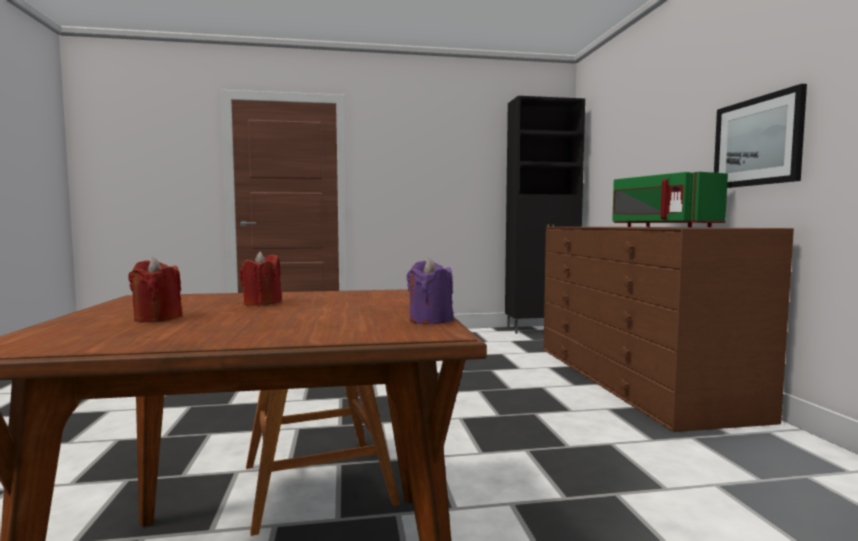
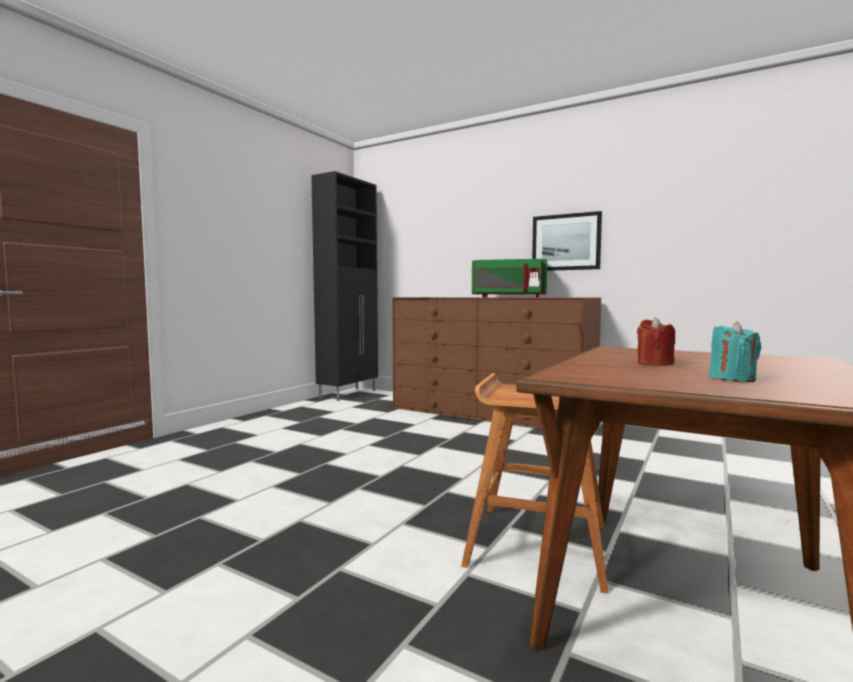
camera: 50 degrees left, 0 degrees up
red candle [129,257,183,322] -> turquoise candle [709,321,761,382]
purple candle [407,258,453,325] -> none

